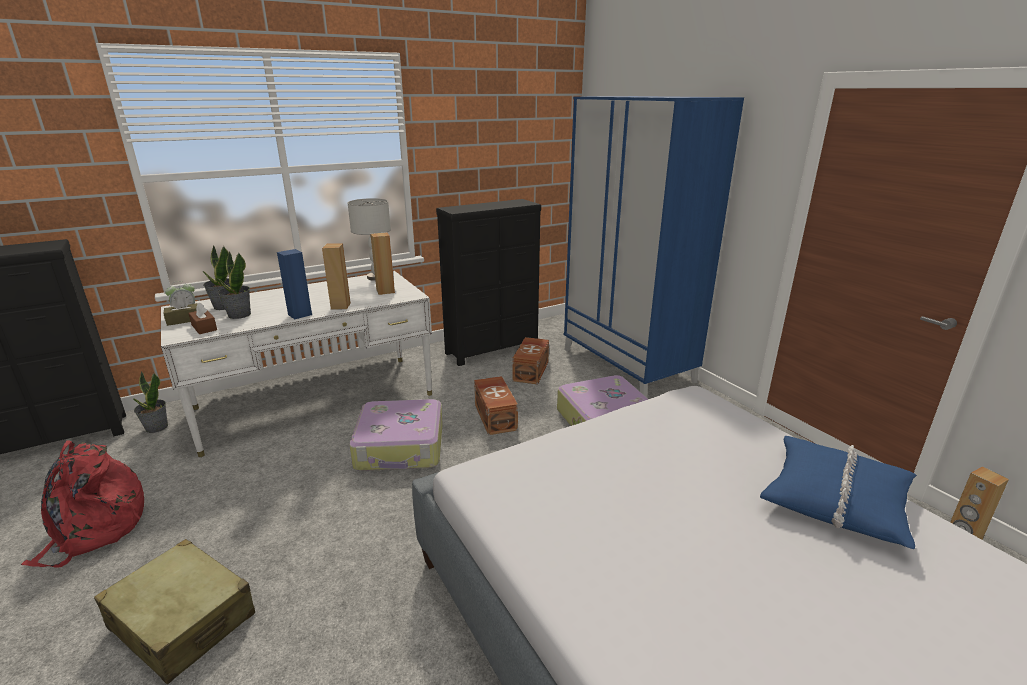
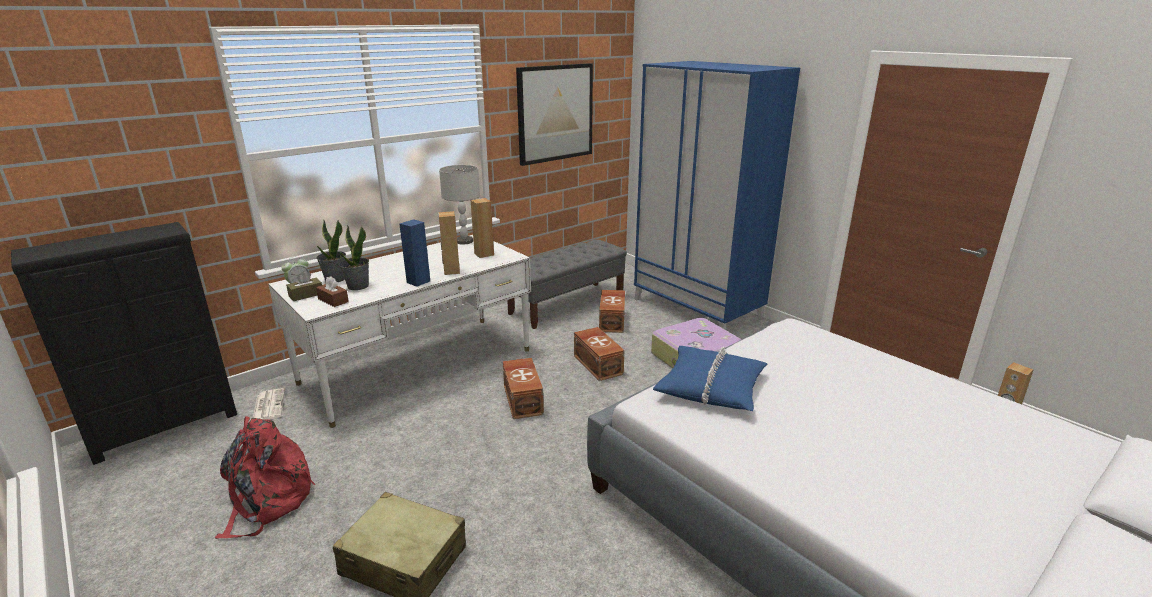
camera: 10 degrees left, 0 degrees up
potted plant [133,371,168,433] -> newspaper [253,388,285,420]
suitcase [349,399,443,471] -> brown storage box [503,358,544,419]
black dresser [436,199,541,366] -> grey bench [507,240,627,329]
blue pillow [760,436,917,549] -> blue pillow moved to [653,346,768,411]
none -> picture [516,63,593,166]

